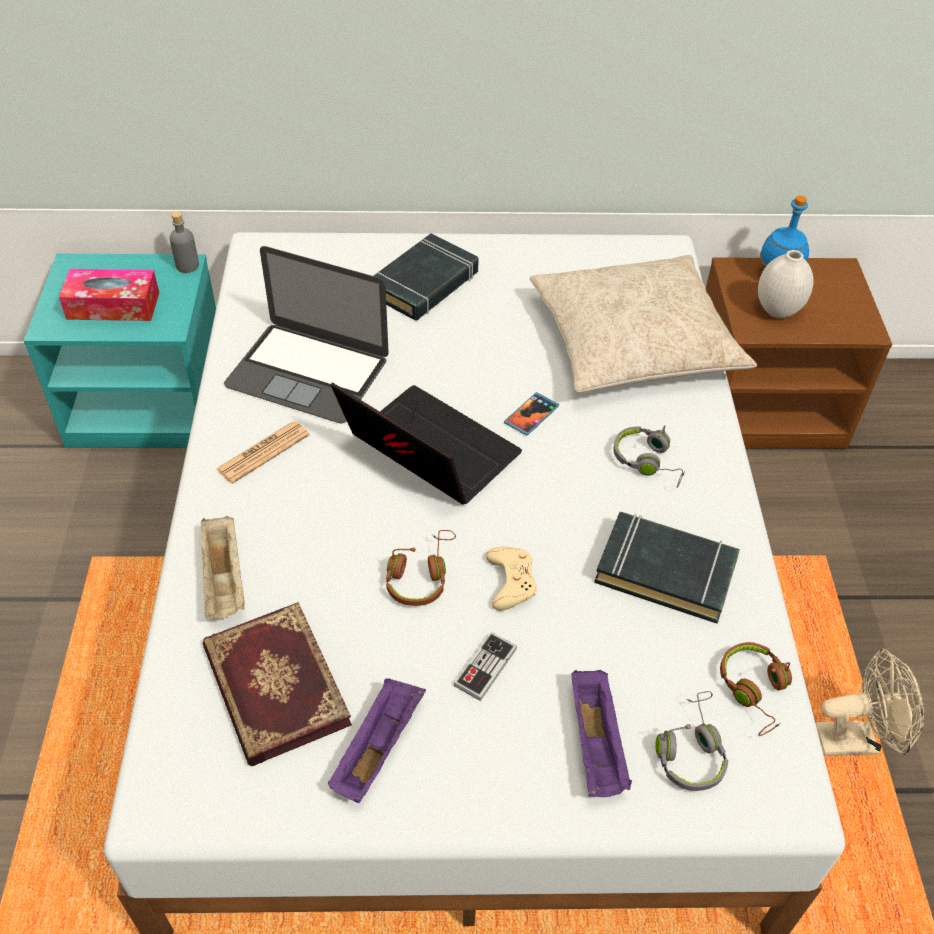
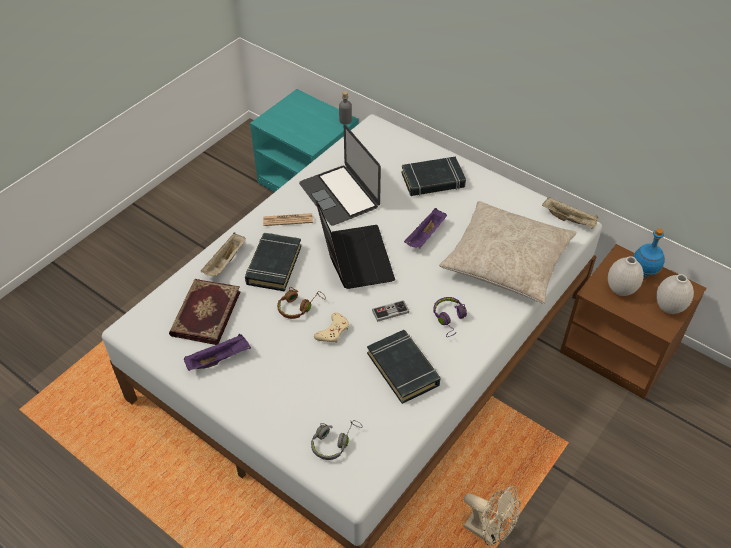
camera: 40 degrees right, 0 degrees up
tissue box [59,269,159,321] -> none
game controller [454,632,517,701] -> game controller moved to [372,300,409,322]
phone [504,392,559,436] -> none
purple tray [571,670,632,797] -> purple tray moved to [404,208,447,248]
grey headphones [613,425,685,488] -> purple headphones [433,297,467,337]
brown headphones [720,642,792,736] -> none
none -> black book [245,233,302,292]
none -> beige tray [542,197,598,229]
none -> white vase [656,274,694,314]

